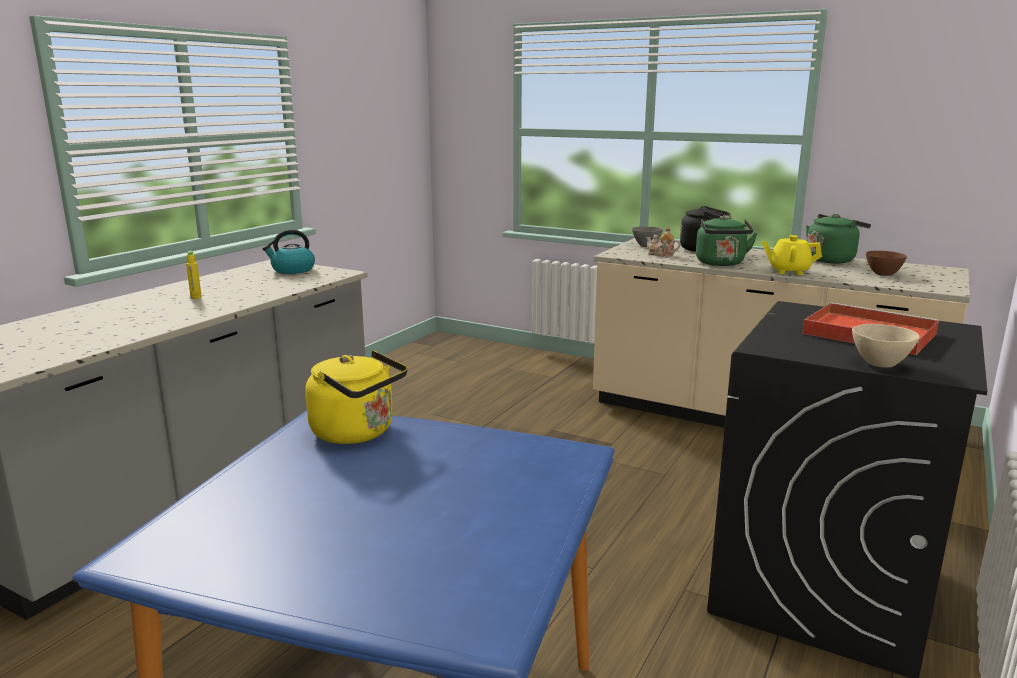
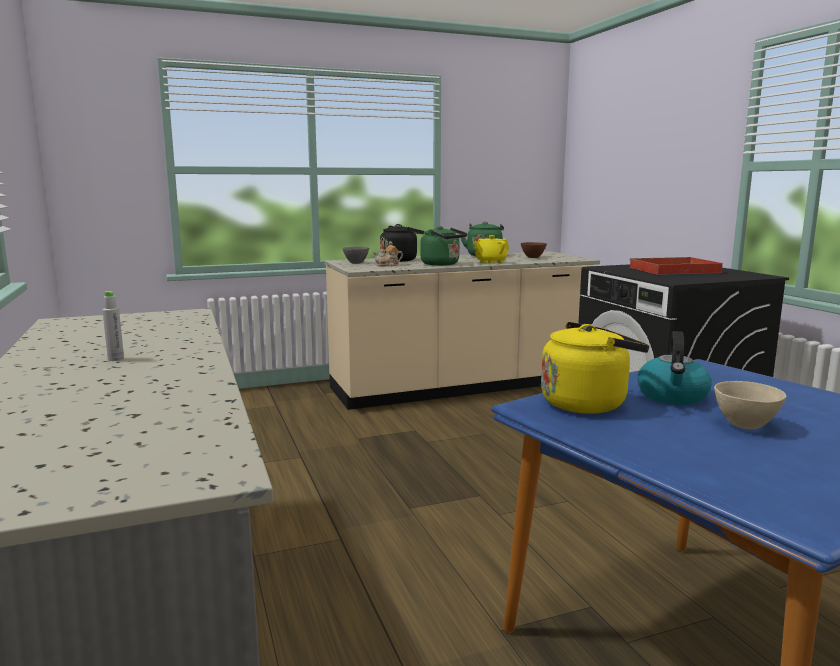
camera: 50 degrees left, 5 degrees down
yellow bottle [186,251,202,299] -> grey bottle [102,291,124,361]
kettle [262,229,315,274] -> kettle moved to [637,331,712,405]
beige bowl [852,324,920,368] -> beige bowl moved to [714,381,786,429]

